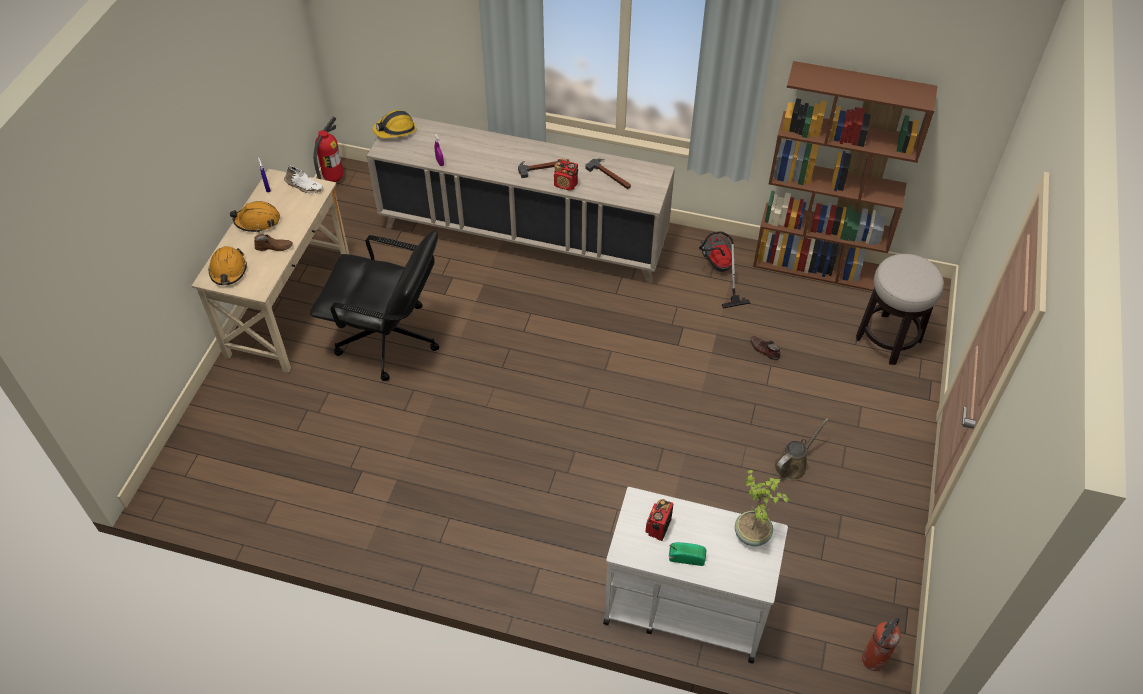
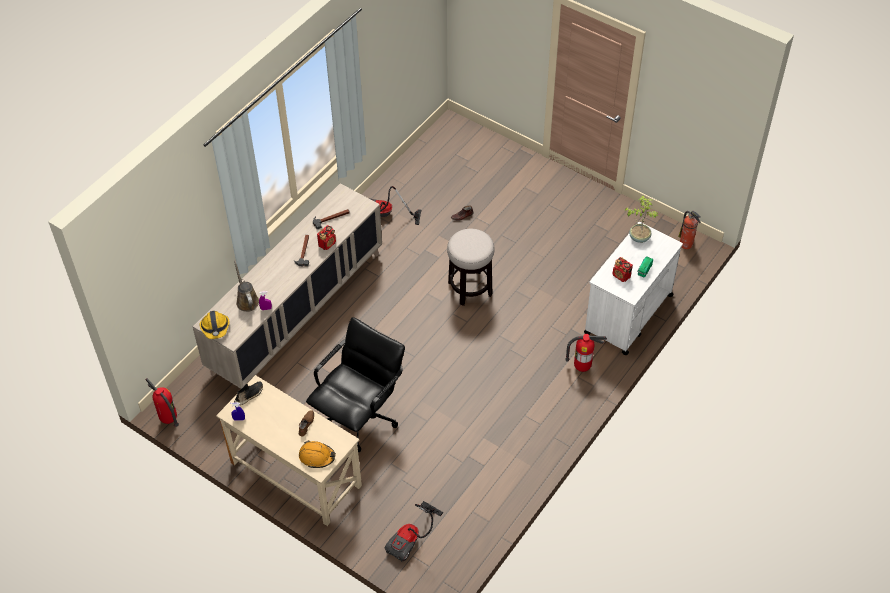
camera: 70 degrees left, 0 degrees up
orange hard hat [230,201,280,233] -> none
white shoe [284,165,323,194] -> black shoe [234,381,263,405]
brown bookcase [753,61,938,291] -> none
brown watering can [774,418,829,481] -> brown watering can moved to [234,260,259,312]
stool [856,254,944,365] -> stool moved to [447,229,495,306]
none -> vacuum cleaner [385,501,443,562]
none -> fire extinguisher [565,334,607,372]

